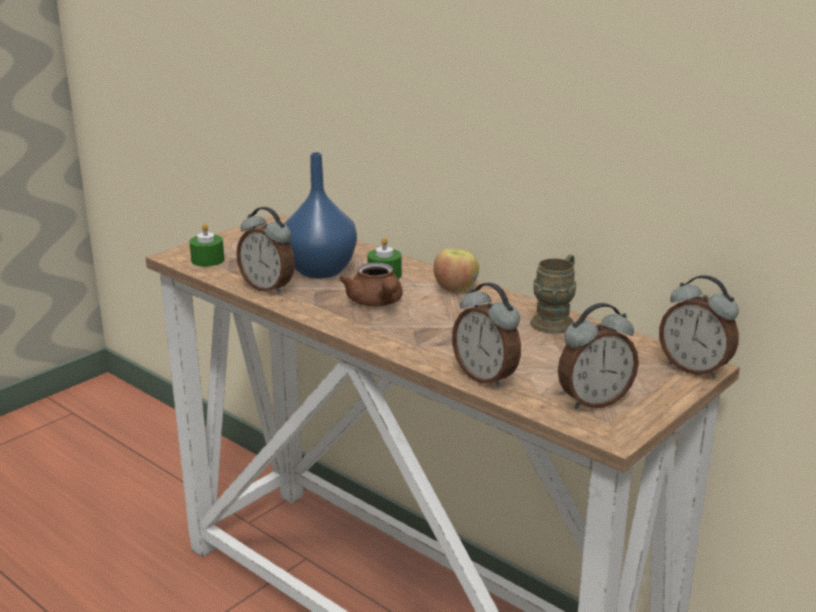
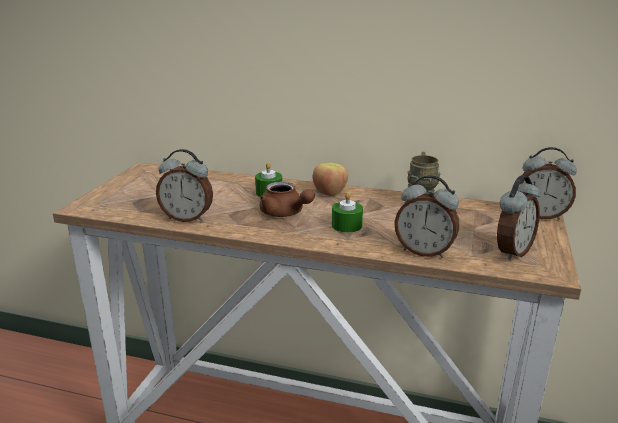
camera: 25 degrees left, 0 degrees up
green candle [189,223,225,267] -> green candle moved to [332,192,363,233]
blue vase [284,152,357,278] -> none

